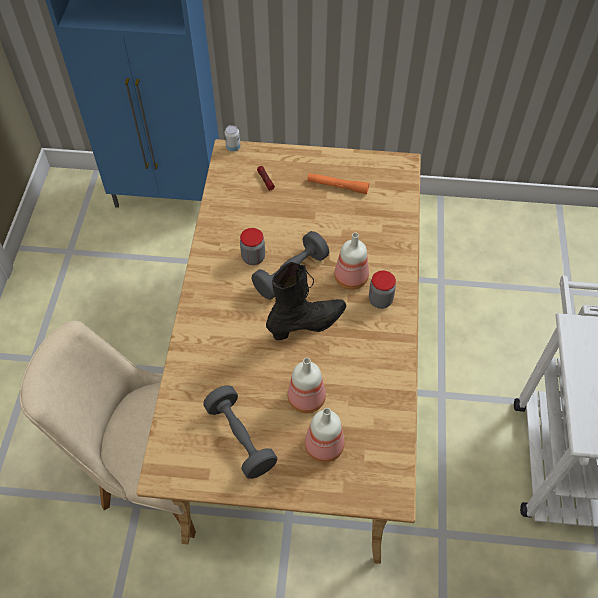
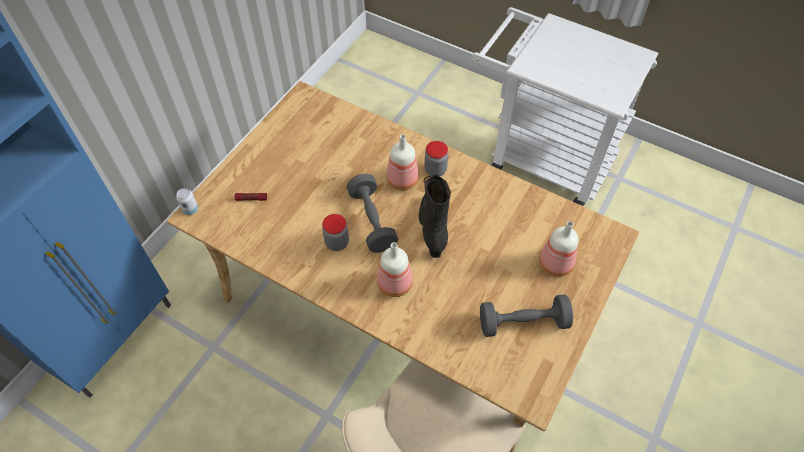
camera: 65 degrees left, 0 degrees up
bottle [288,358,326,413] -> bottle moved to [377,242,413,297]
orange flashlight [307,173,369,194] -> none

